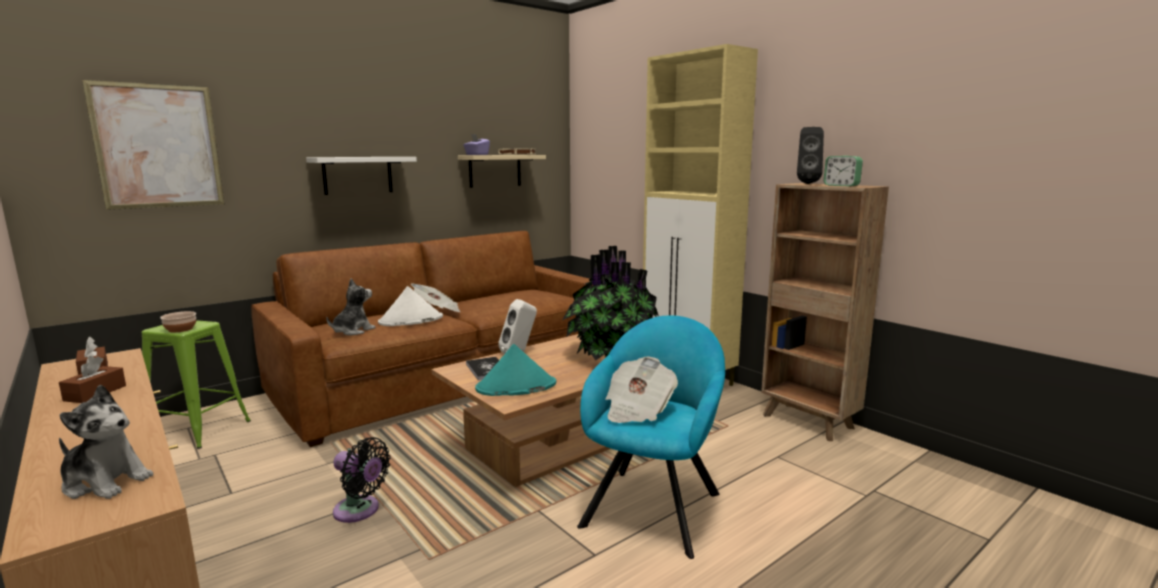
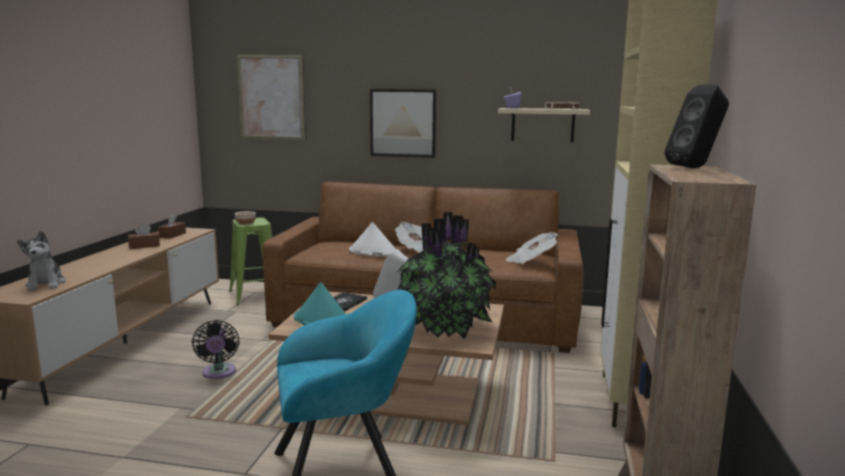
camera: 50 degrees right, 0 degrees up
white shelf [306,157,417,195] -> picture [370,89,436,158]
plush toy [326,279,376,336] -> none
newspaper [606,357,678,423] -> newspaper moved to [506,232,558,264]
alarm clock [824,156,863,186] -> none

